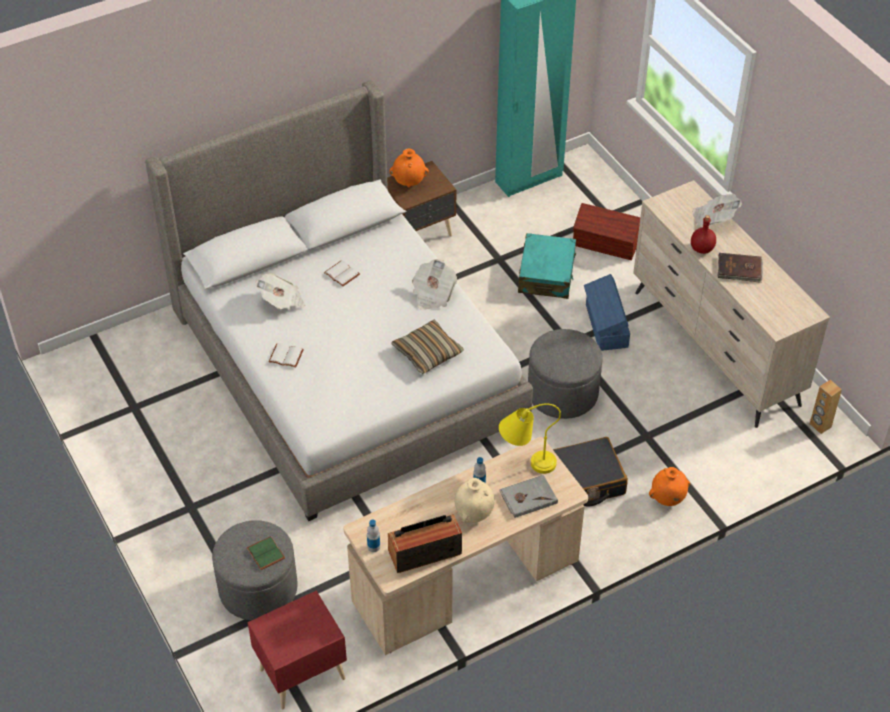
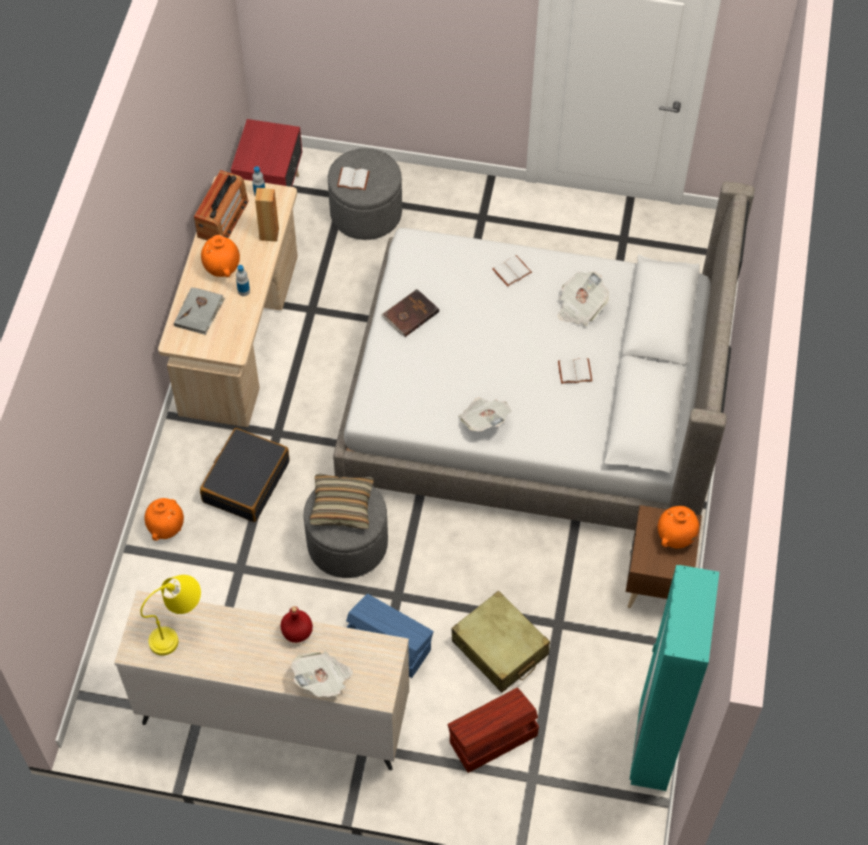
camera: 130 degrees right, 10 degrees up
green book [247,536,285,570] -> white book [337,167,369,190]
pillow [391,320,464,374] -> pillow moved to [310,474,374,529]
beige vase [455,478,495,523] -> orange vase [201,235,240,277]
yellow table lamp [499,403,561,474] -> yellow table lamp moved to [140,575,201,656]
turquoise suitcase [518,233,576,299] -> beige suitcase [451,591,550,693]
brown book [717,253,763,283] -> brown book moved to [381,289,439,337]
brown speaker [810,380,842,434] -> brown speaker moved to [255,188,279,241]

